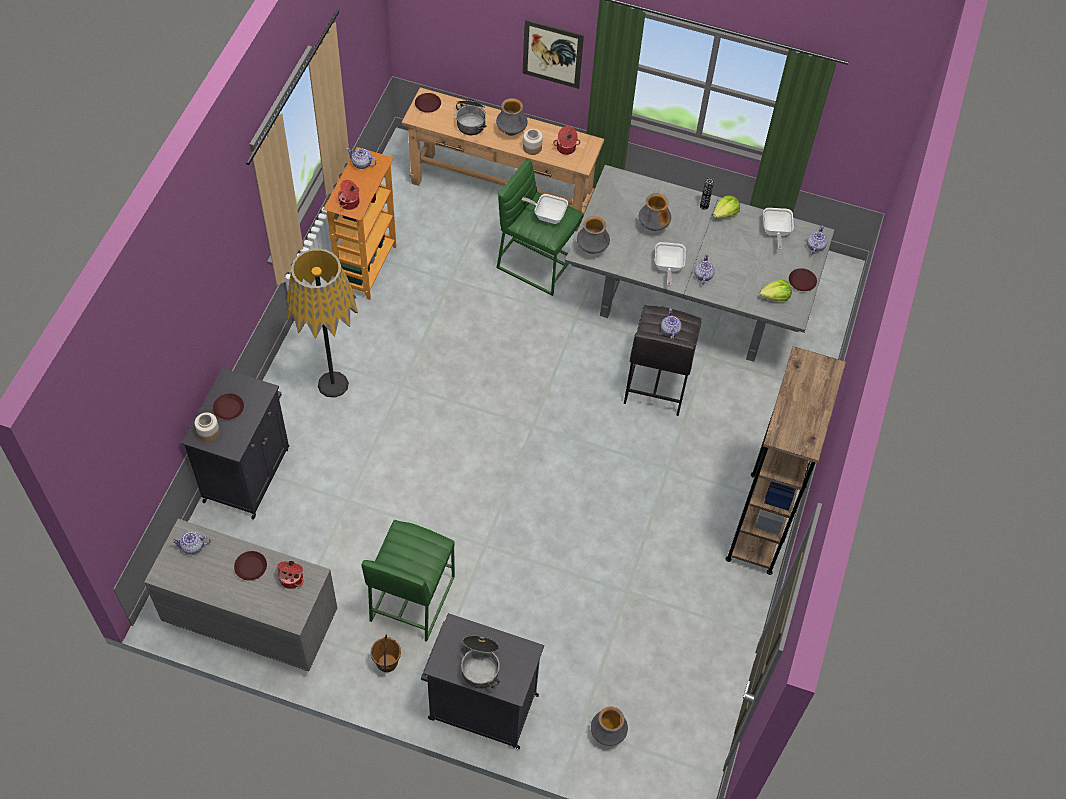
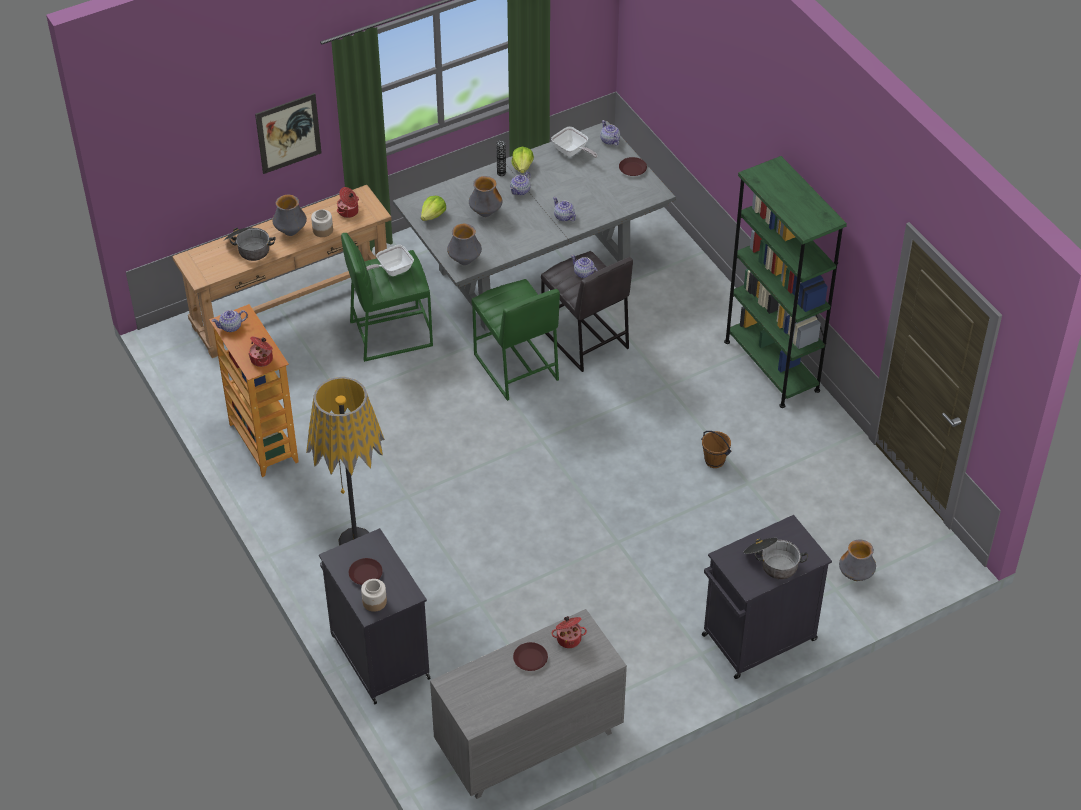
camera: 45 degrees left, 10 degrees down
teapot [171,531,211,555] -> teapot moved to [510,172,531,195]
green stool [362,520,455,642] -> green stool moved to [471,279,560,401]
brown bucket [371,634,401,672] -> brown bucket moved to [701,431,731,468]
brown plate [415,93,441,113] -> none
frying pan [655,242,686,286] -> none
brown bookcase [726,346,846,575] -> green bookcase [724,156,847,408]
lettuce [760,280,792,301] -> lettuce moved to [421,196,446,221]

